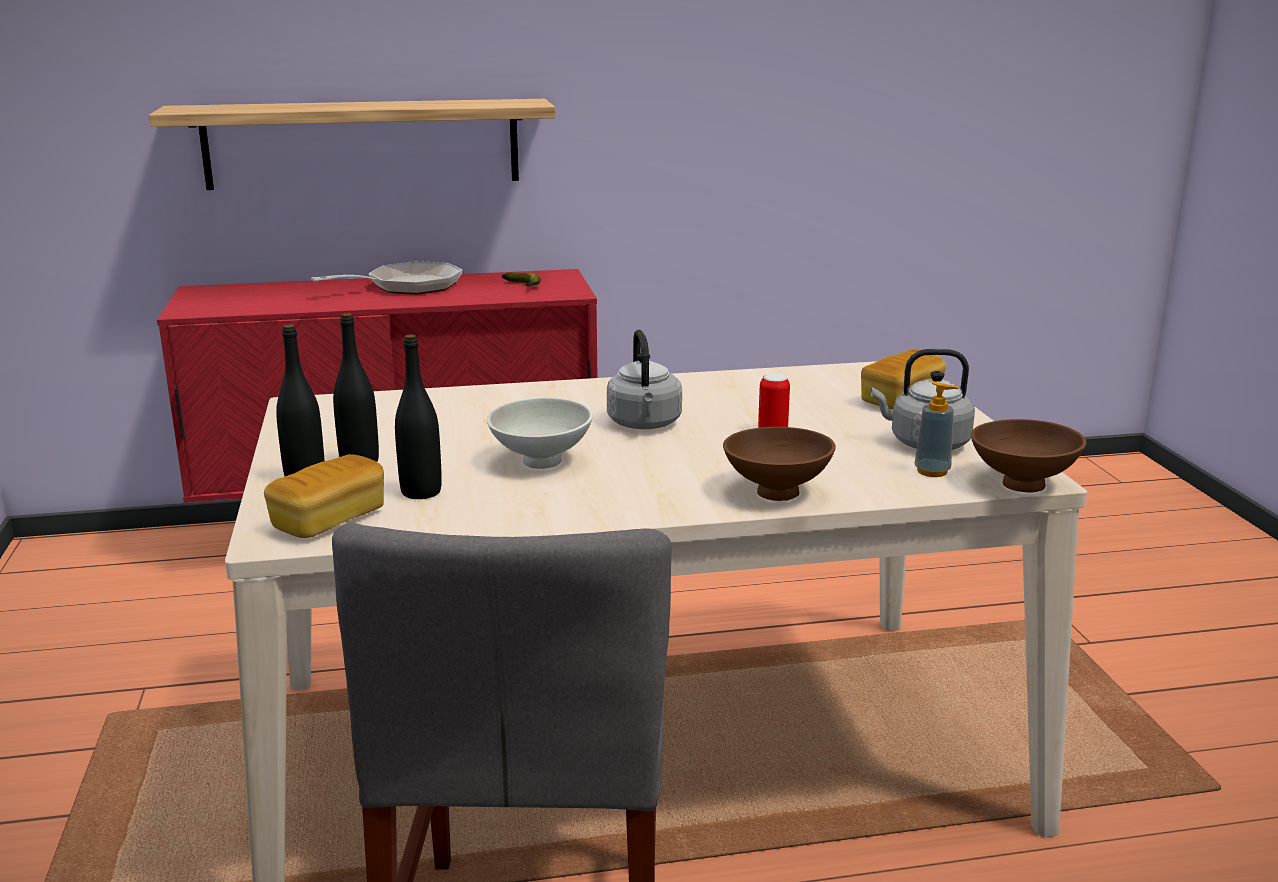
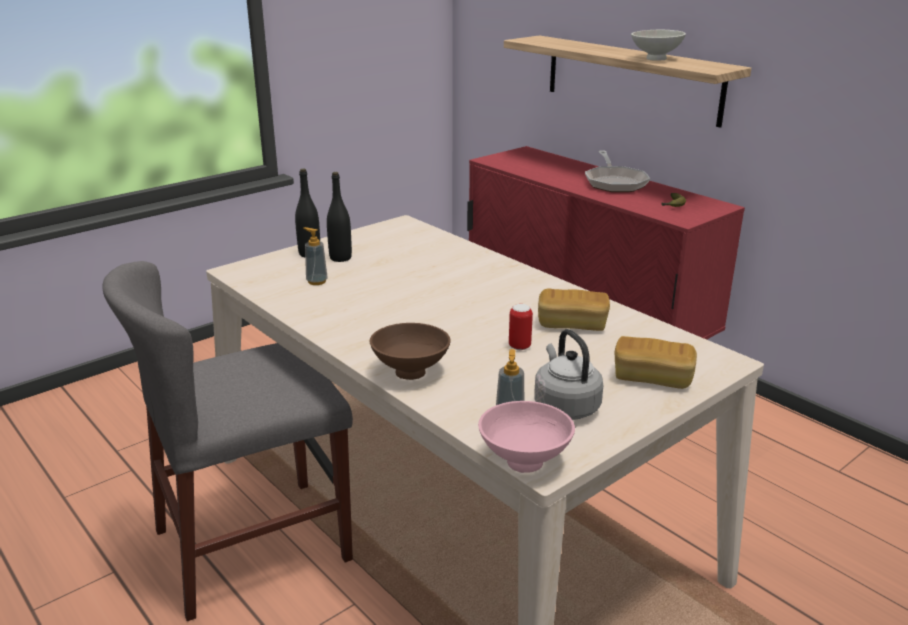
camera: 60 degrees right, 5 degrees up
bread [264,454,384,538] -> bread moved to [538,288,610,331]
frying pan [311,261,462,294] -> frying pan turned 60 degrees clockwise [585,150,650,192]
black bottle [395,334,442,499] -> soap dispenser [303,227,328,285]
white bowl [487,397,593,469] -> white bowl moved to [631,30,686,61]
grey kettle [607,330,682,429] -> none
brown bowl [971,419,1087,493] -> pink bowl [478,401,575,473]

